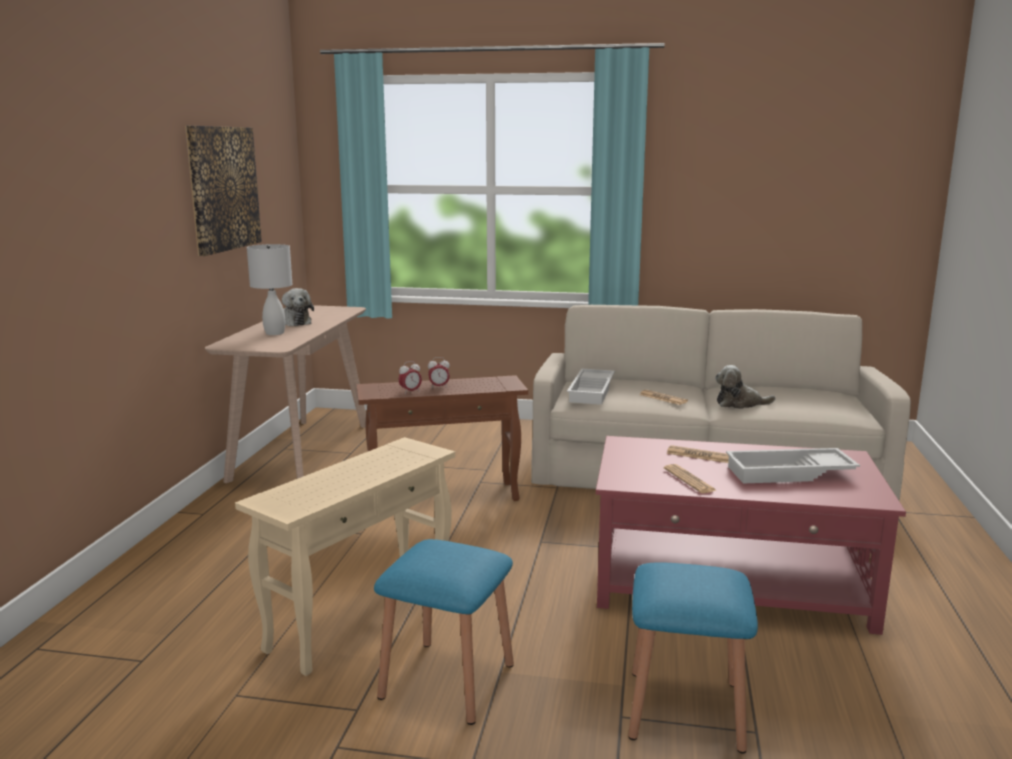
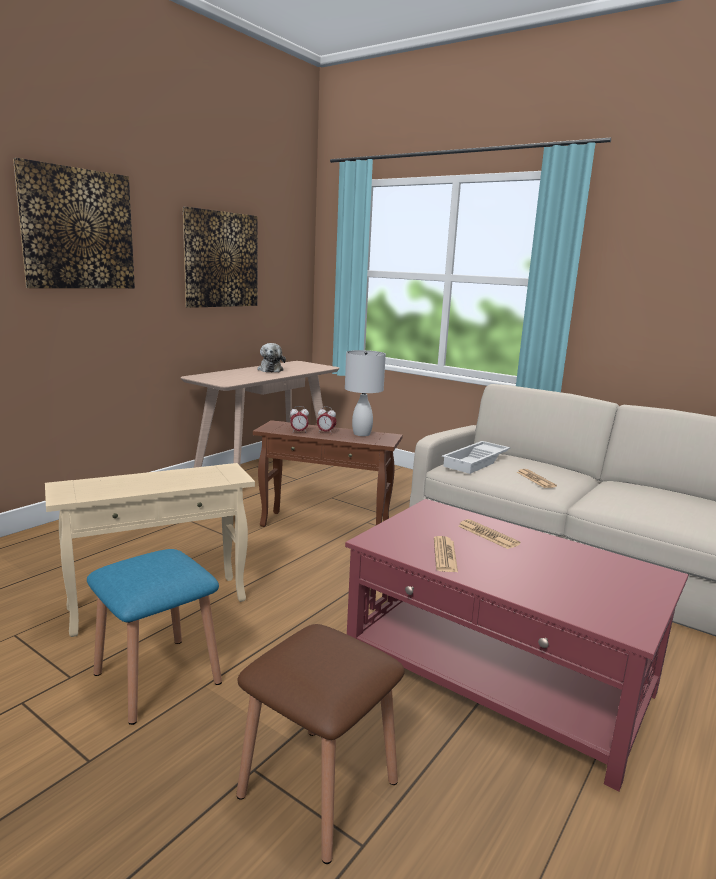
camera: 25 degrees right, 0 degrees up
white table lamp [247,244,292,335] -> white table lamp moved to [345,350,386,436]
blue stool [628,562,758,753] -> brown stool [236,624,405,864]
plush toy [715,365,776,409] -> none
white tray [726,448,860,484] -> none
none -> picture [13,158,135,288]

